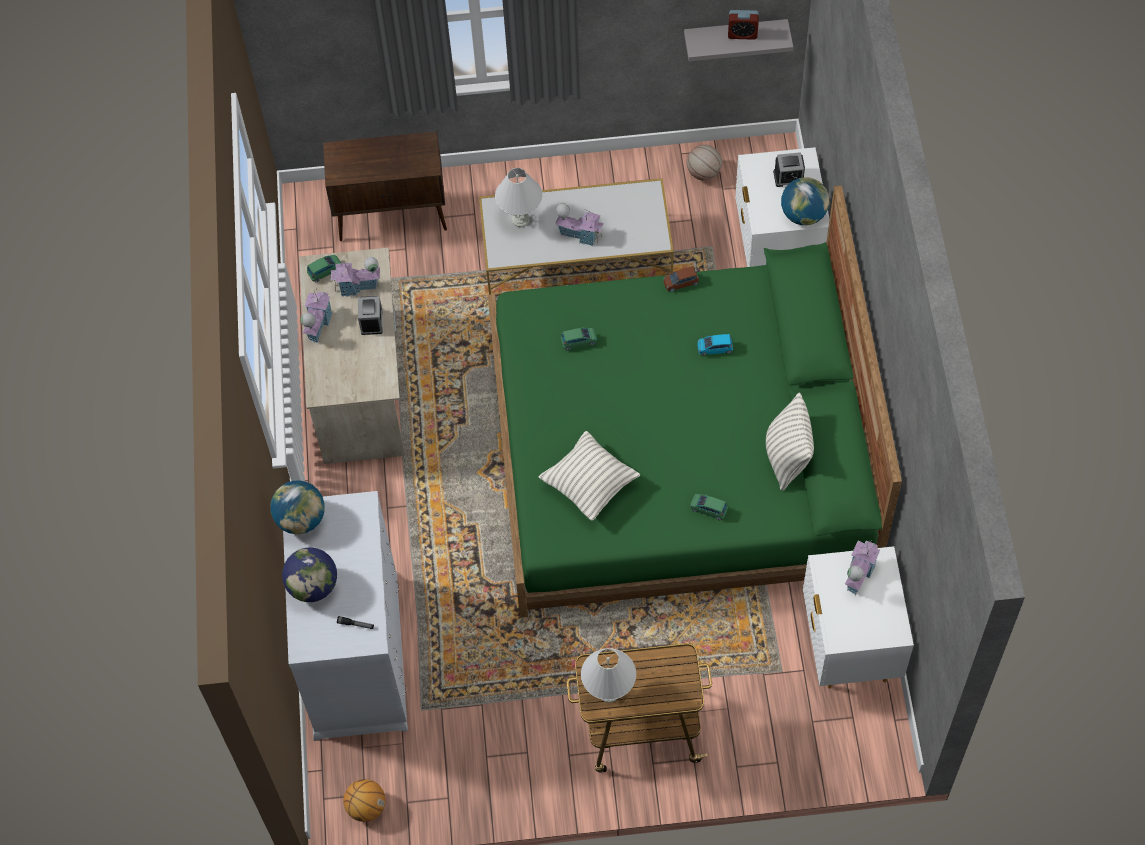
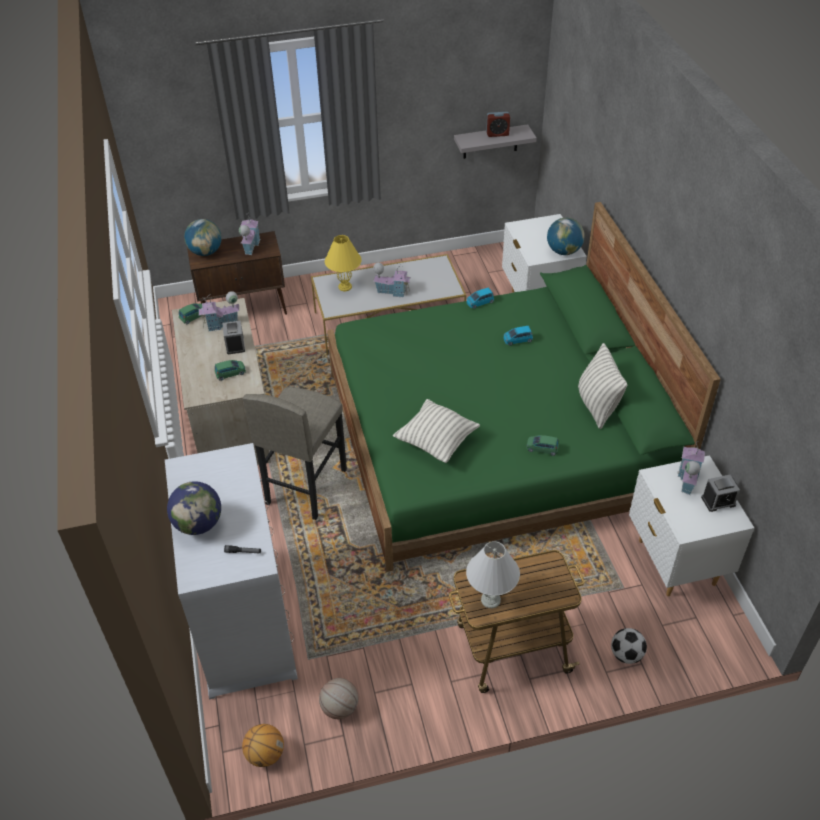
camera: 10 degrees left, 15 degrees down
globe [270,480,325,534] -> globe moved to [184,219,221,256]
toy house [301,288,333,343] -> toy house moved to [239,213,260,255]
white table lamp [495,168,542,227] -> yellow table lamp [325,235,362,291]
green toy car [561,327,597,350] -> green toy car moved to [215,360,246,381]
brown toy car [664,266,699,292] -> blue toy car [467,287,494,309]
basketball [687,145,722,181] -> basketball moved to [319,678,359,719]
alarm clock [773,152,805,187] -> alarm clock moved to [701,475,740,512]
none -> grey stool [243,387,347,520]
none -> football [611,628,647,664]

